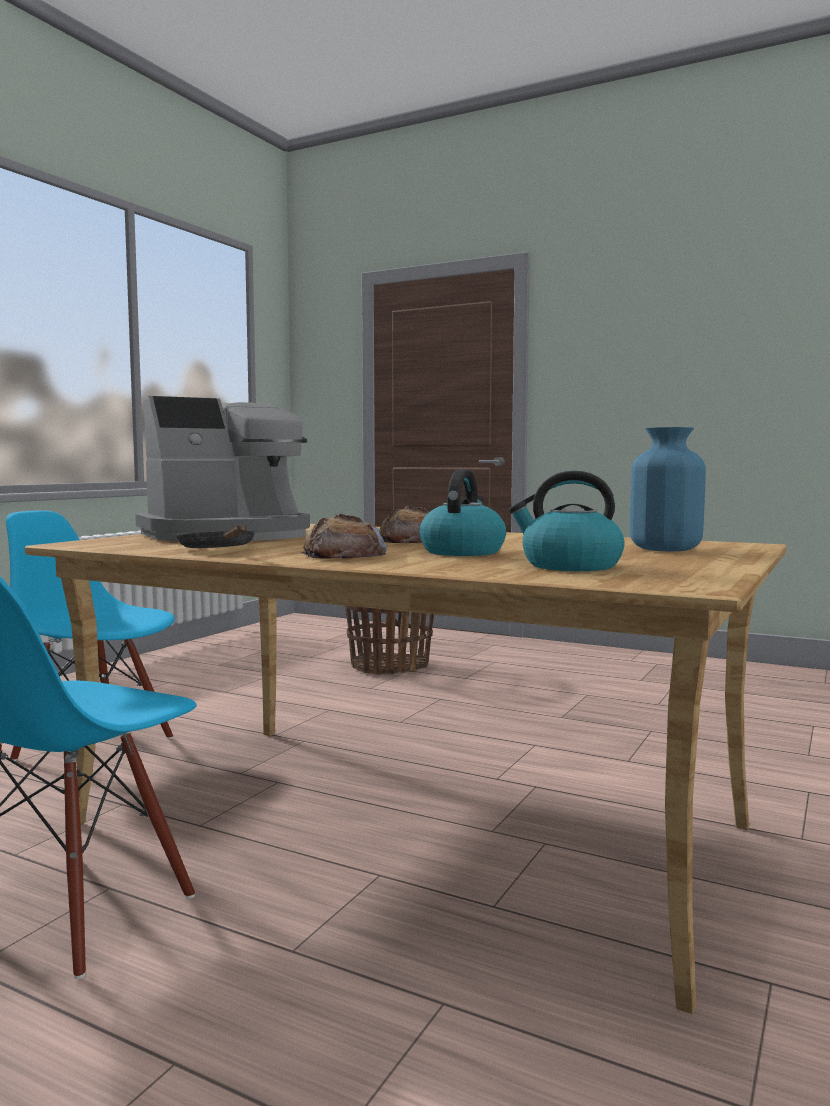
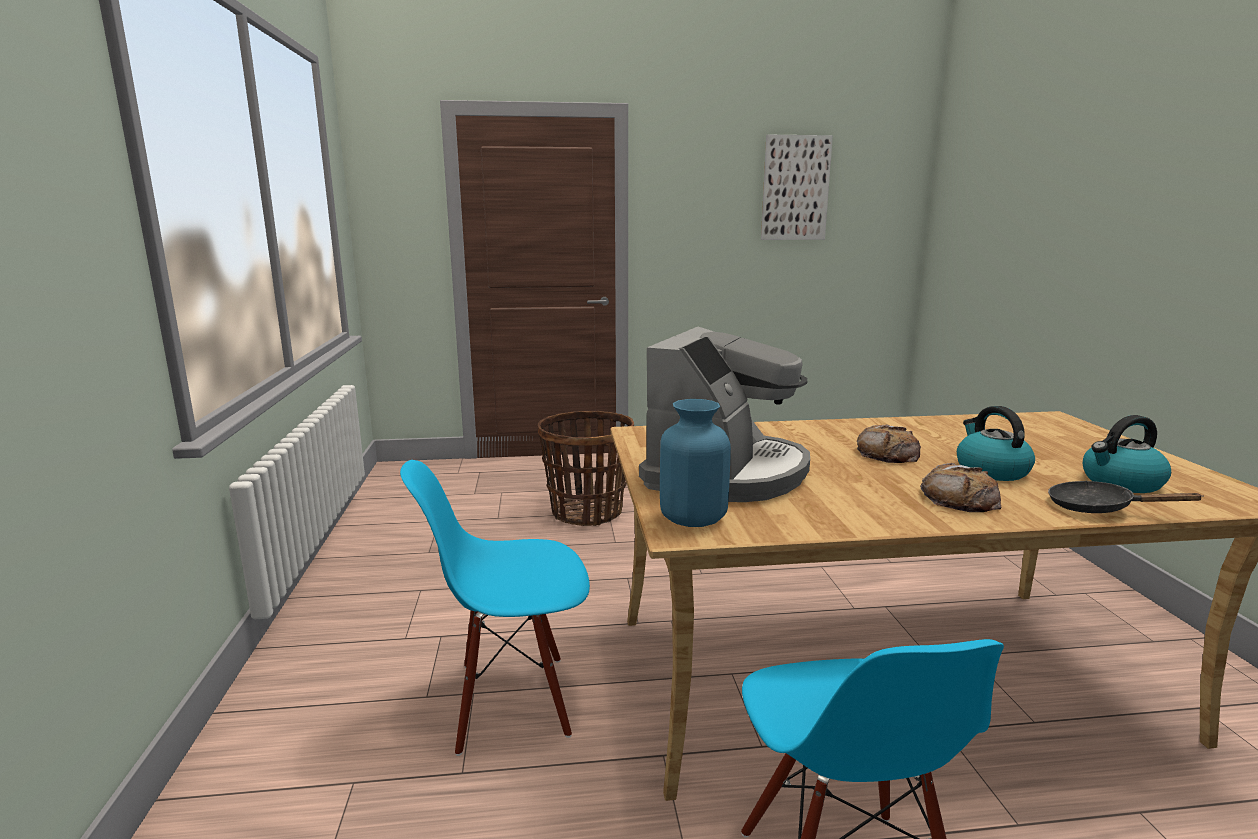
camera: 35 degrees left, 10 degrees up
black frying pan [177,525,255,548] -> black frying pan moved to [1048,481,1204,513]
blue vase [630,427,706,551] -> blue vase moved to [660,399,731,527]
none -> picture [761,135,833,240]

